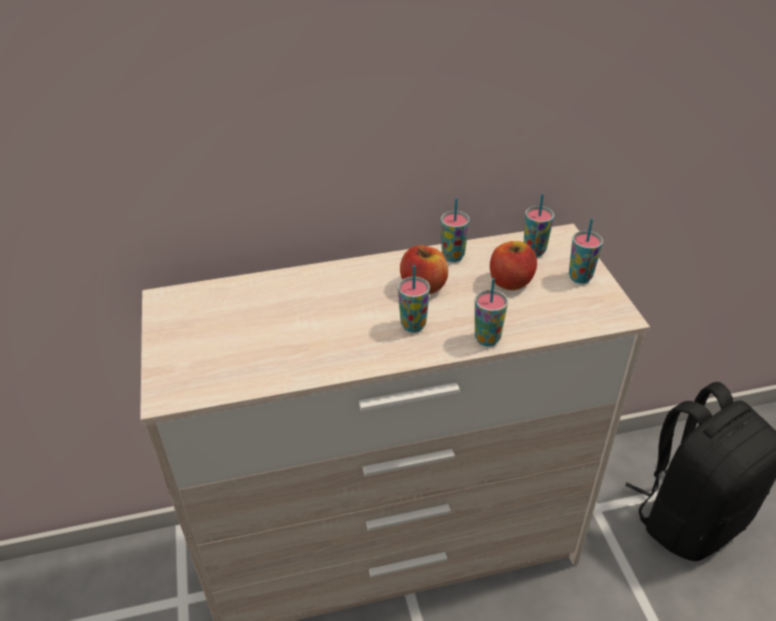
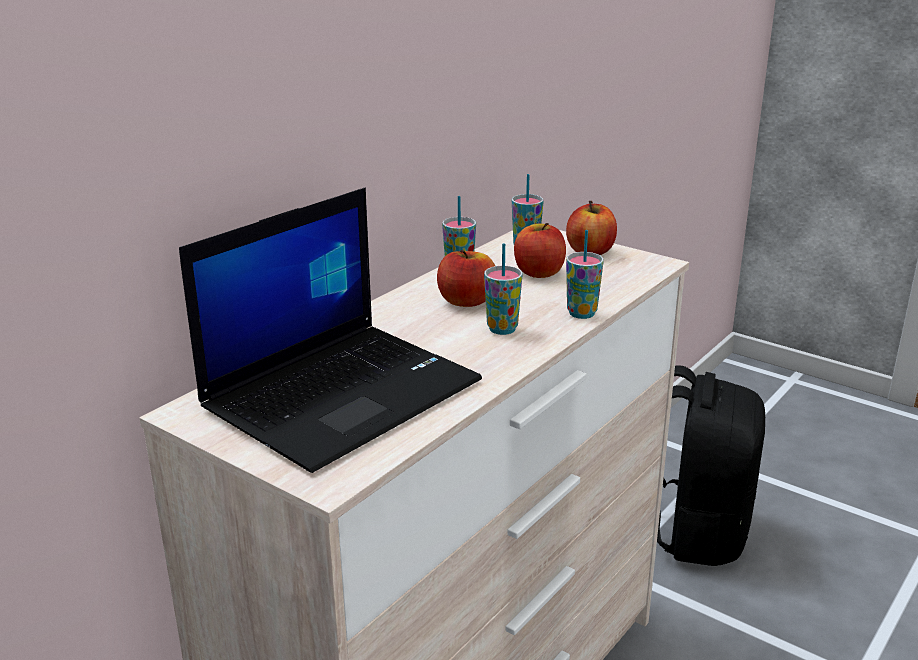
camera: 40 degrees left, 15 degrees down
cup [569,218,603,284] -> apple [566,201,617,255]
none -> laptop [179,188,482,473]

